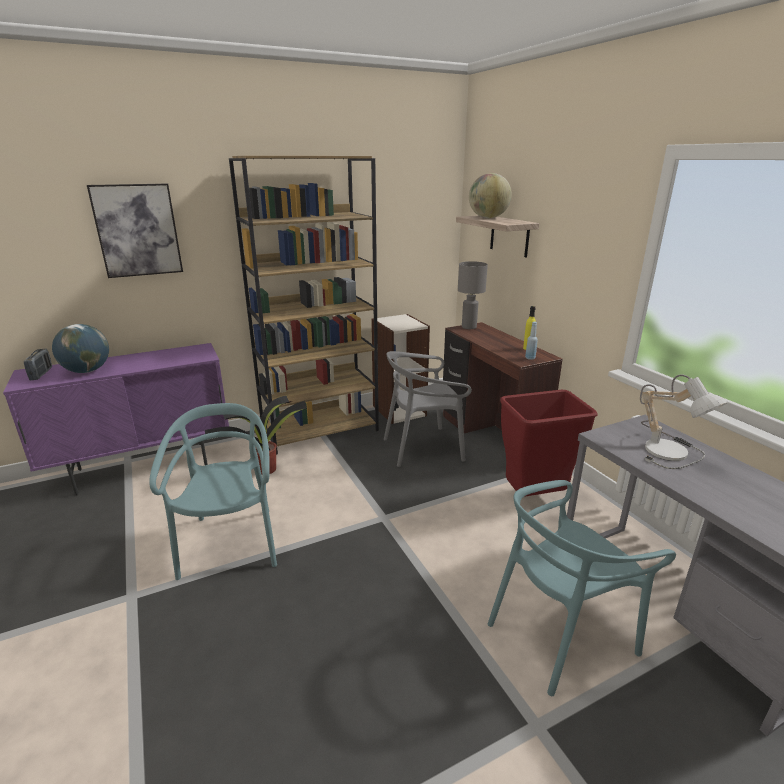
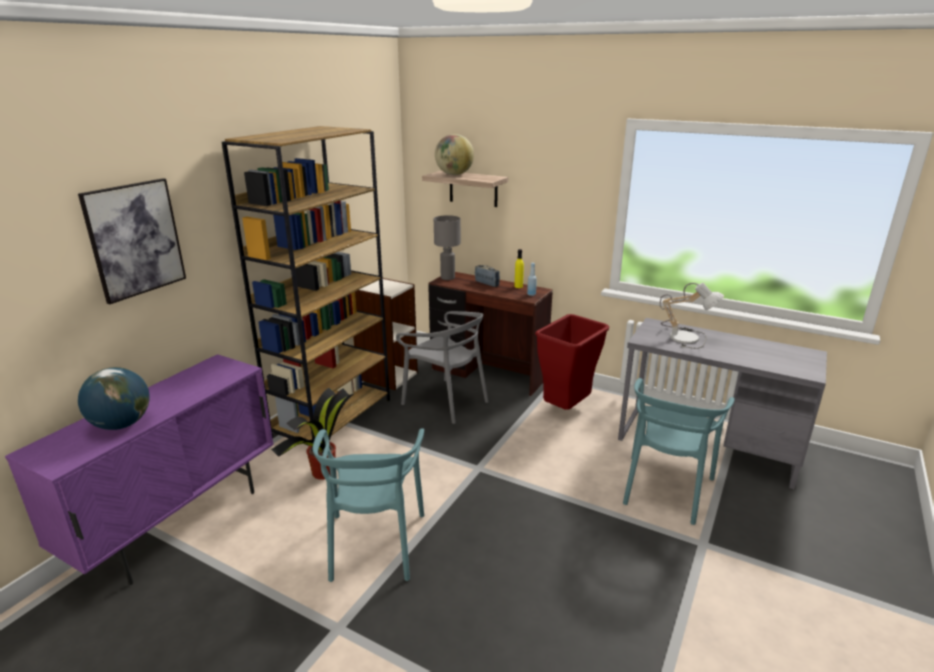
camera: 35 degrees left, 0 degrees up
radio [23,348,52,380] -> radio moved to [475,265,500,287]
turquoise chair [149,403,277,580] -> turquoise chair turned 135 degrees counterclockwise [313,428,424,582]
grey chair [384,351,472,467] -> grey chair turned 90 degrees counterclockwise [396,311,489,424]

